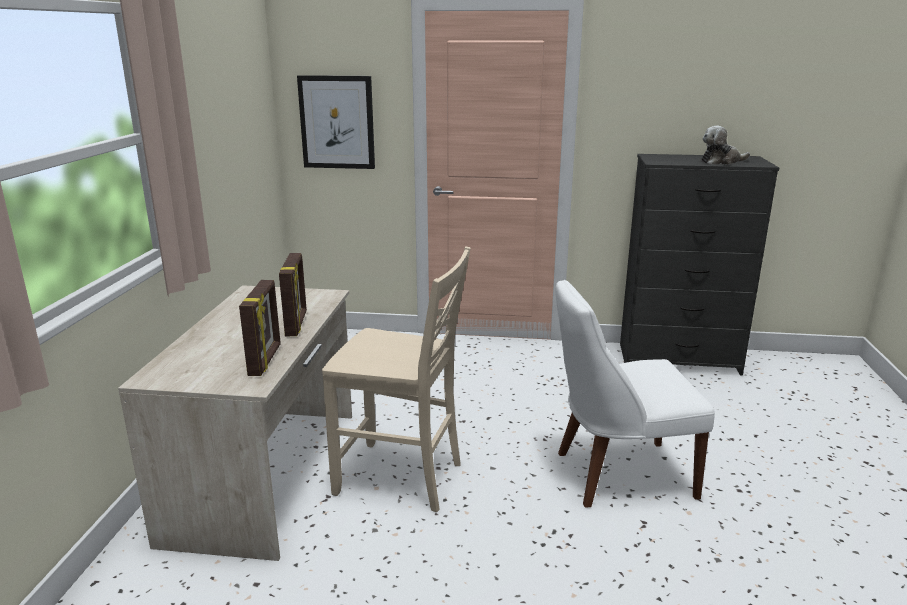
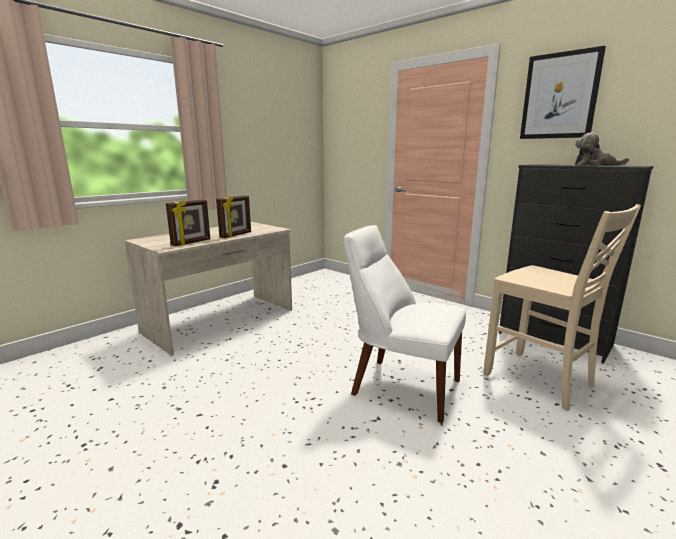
camera: 35 degrees right, 5 degrees down
picture [297,75,375,169] -> picture moved to [520,46,606,139]
beige chair [322,246,471,512] -> beige chair moved to [483,204,641,411]

